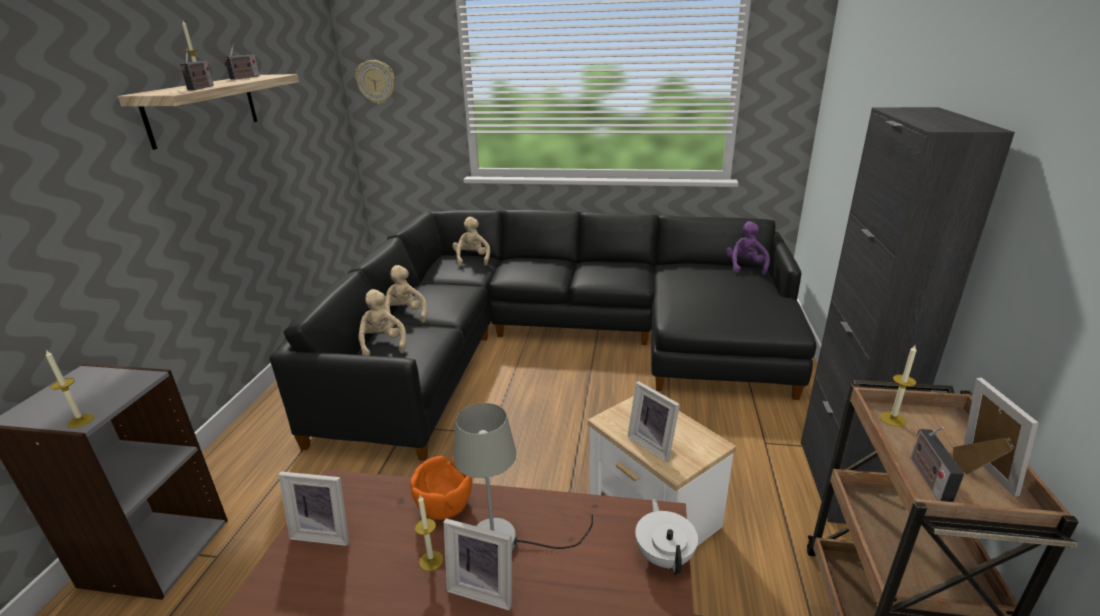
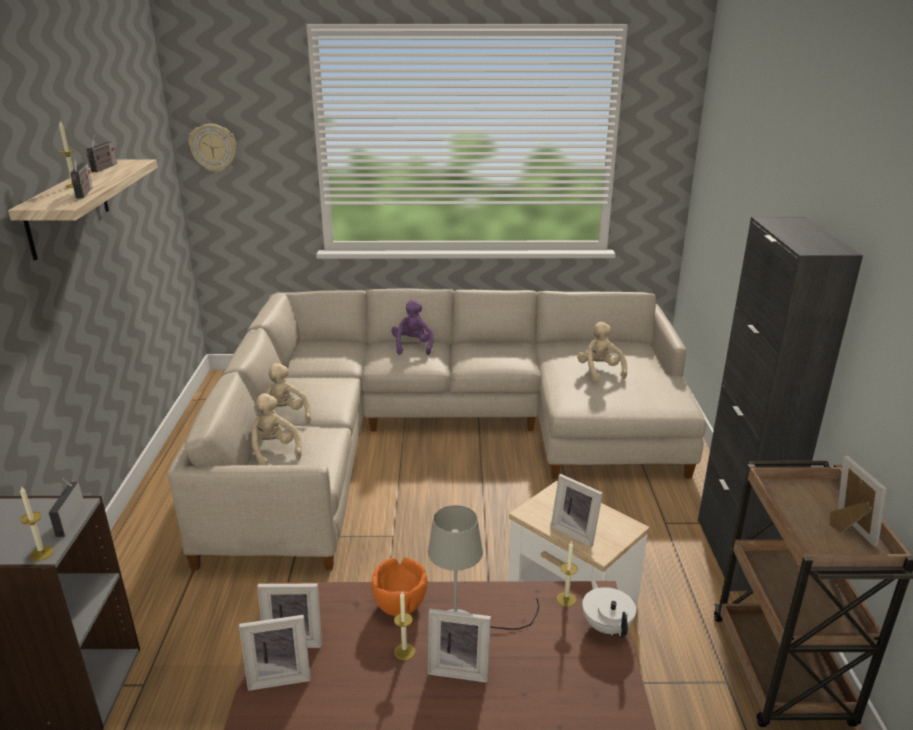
camera: 10 degrees left, 0 degrees up
black sofa [269,210,817,461] -> beige sofa [167,288,706,570]
beige plush toy [452,217,490,266] -> beige plush toy moved to [577,322,627,382]
purple plush toy [725,221,770,275] -> purple plush toy moved to [391,299,434,355]
candle [880,345,917,427] -> candle moved to [557,541,578,607]
radio [911,427,964,502] -> radio moved to [49,478,85,537]
none -> picture frame [239,615,311,691]

